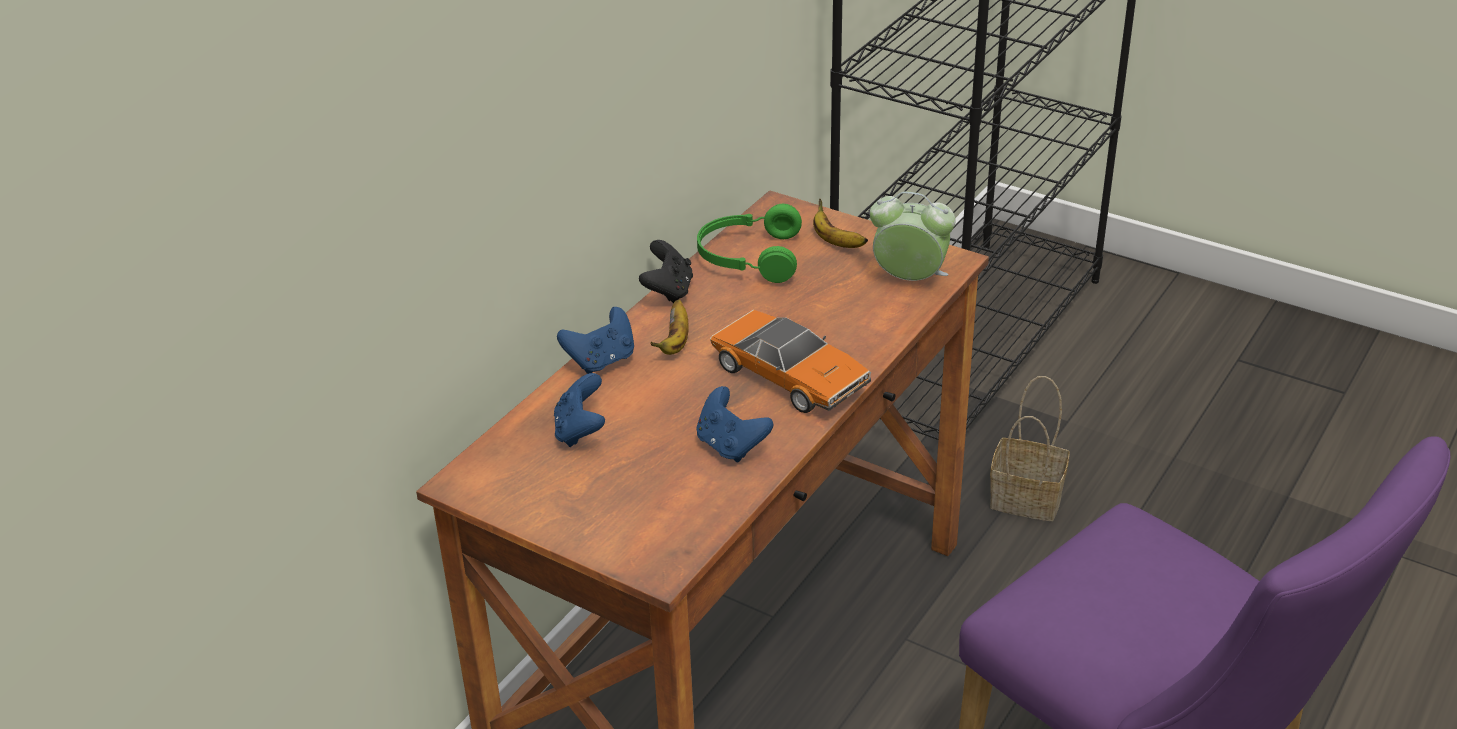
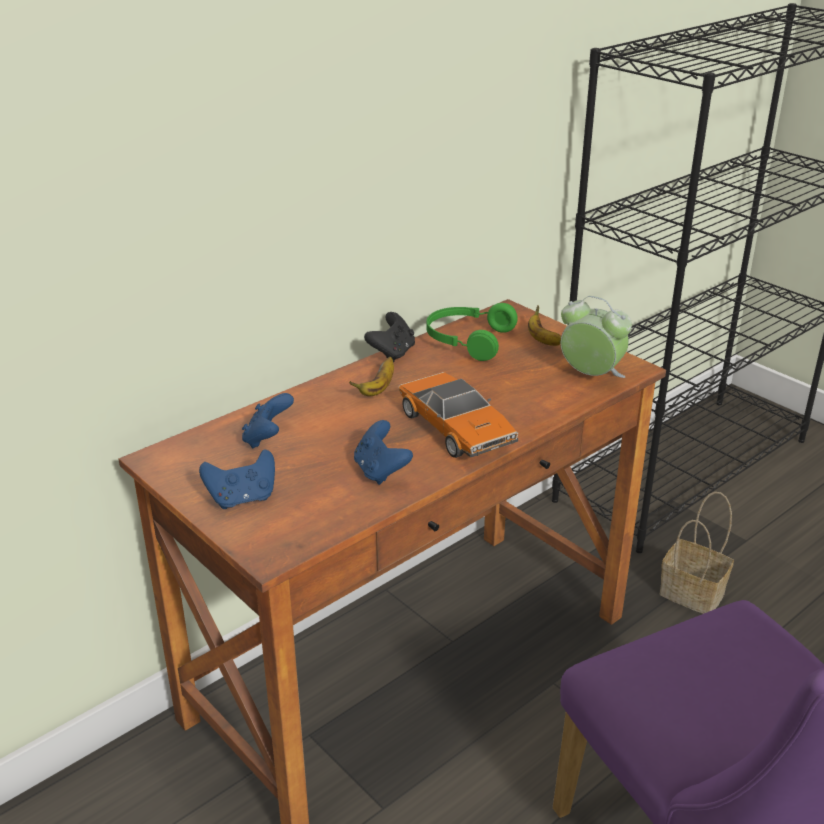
camera: 15 degrees right, 5 degrees down
blue game controller [557,307,634,374] -> blue game controller moved to [199,450,275,509]

